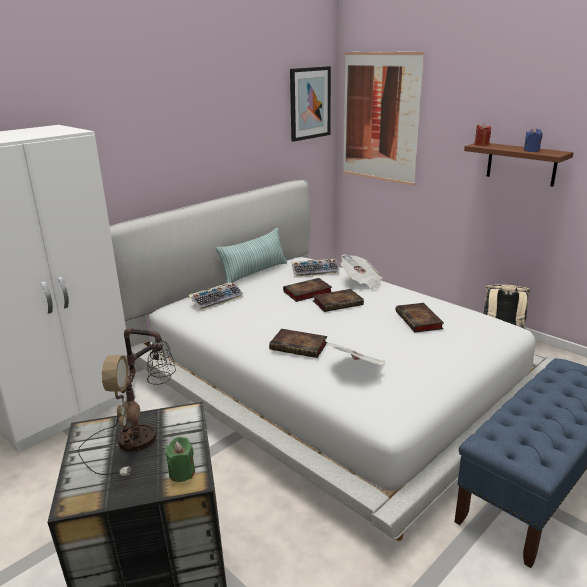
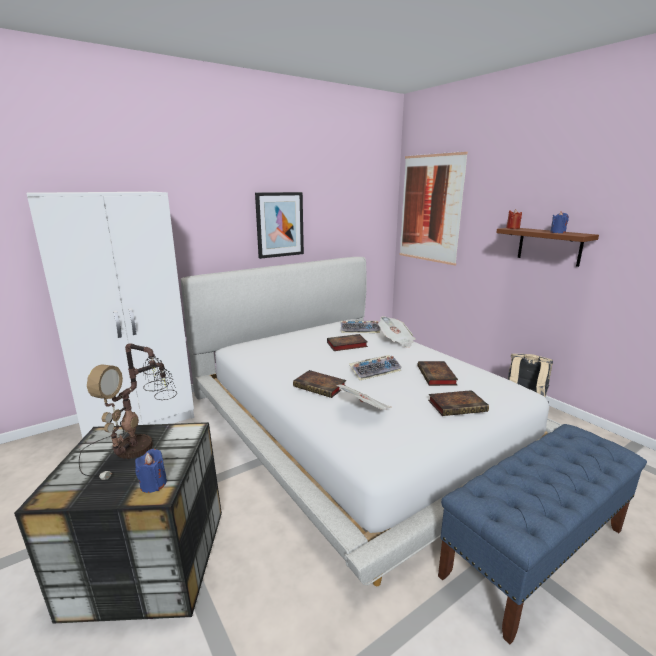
camera: 10 degrees right, 5 degrees down
green candle [165,437,195,482] -> blue candle [135,449,167,493]
keyboard [188,282,243,311] -> keyboard moved to [349,355,402,381]
pillow [216,228,287,283] -> none
picture [290,66,331,142] -> picture moved to [255,192,304,259]
book [313,289,364,312] -> book moved to [428,390,489,416]

